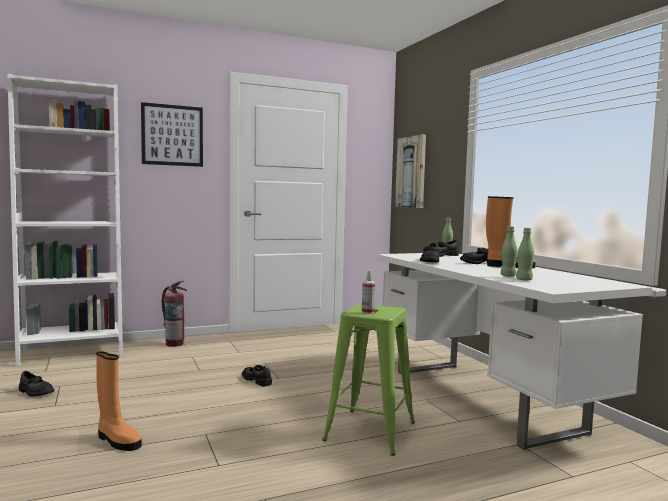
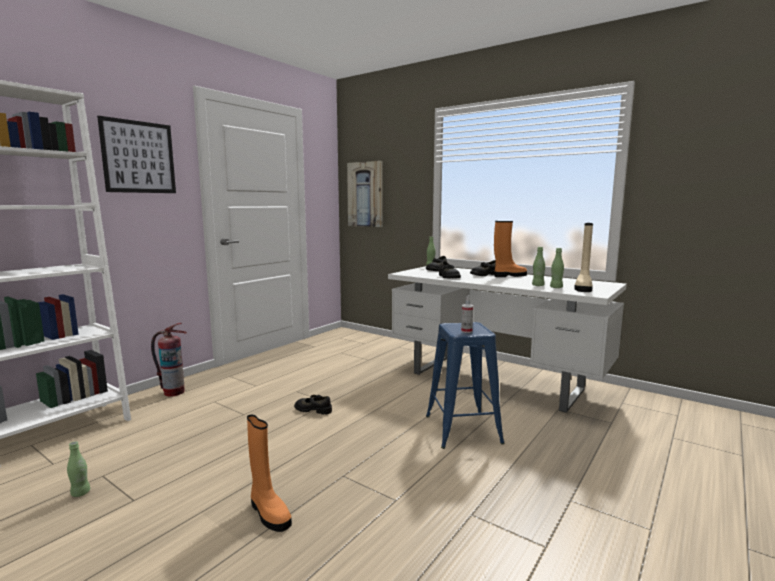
camera: 30 degrees left, 5 degrees up
black shoe [19,371,55,397] -> green bottle [67,441,90,497]
orange boot [96,351,142,451] -> orange boot turned 45 degrees clockwise [247,415,292,532]
green stool [322,304,415,456] -> blue stool [426,322,505,449]
none -> beige boot [574,223,593,292]

